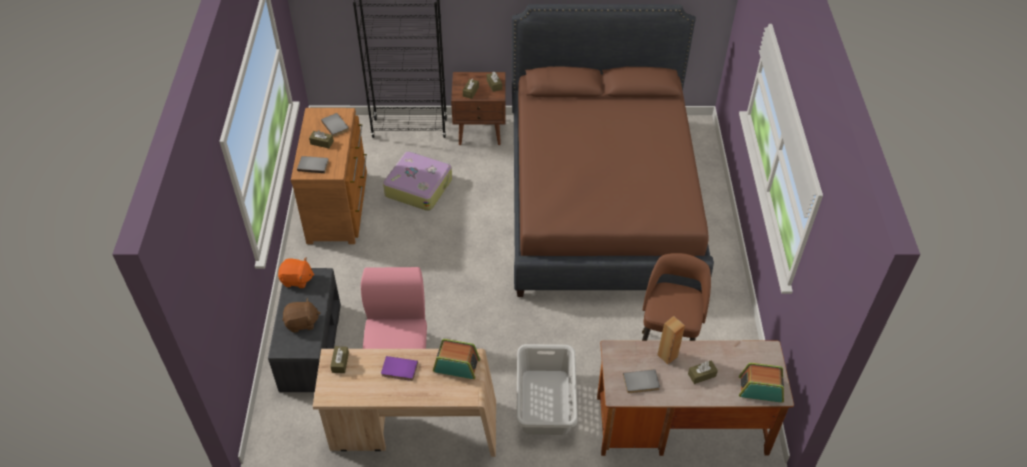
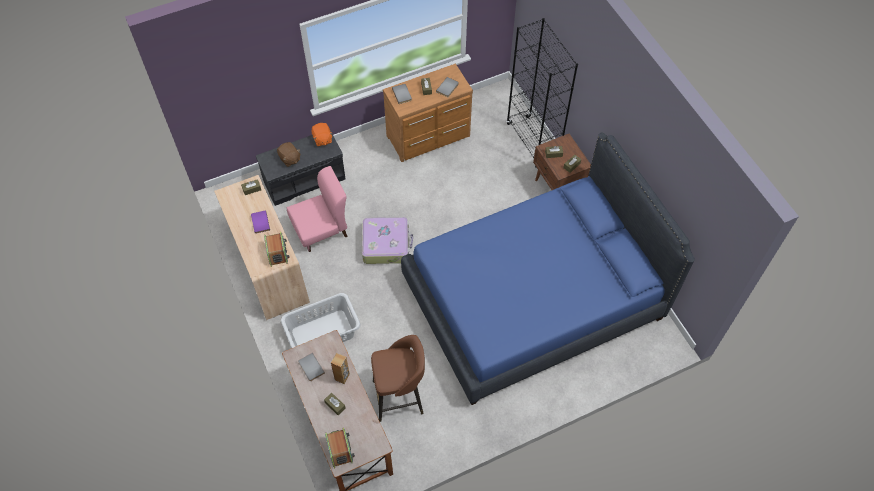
camera: 65 degrees right, 10 degrees up
suitcase [383,151,452,211] -> suitcase moved to [362,217,413,264]
brown bed [512,4,714,297] -> blue bed [401,132,695,405]

